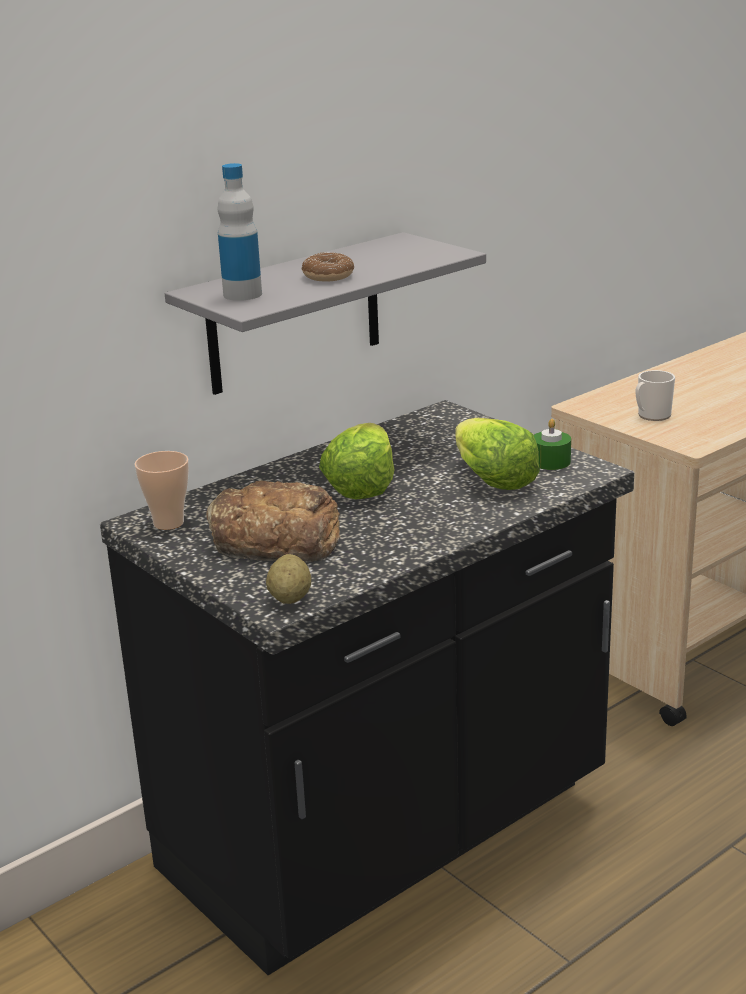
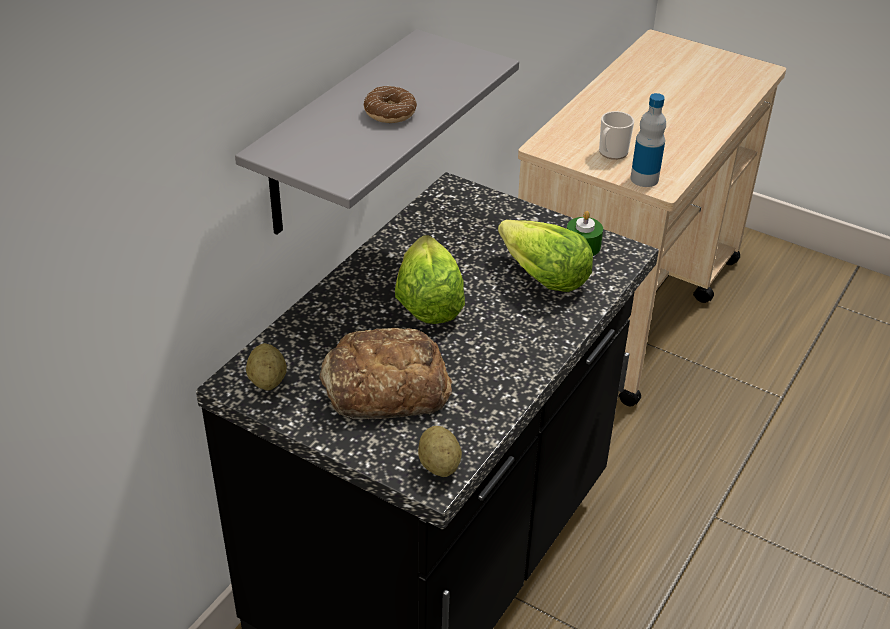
camera: 20 degrees left, 15 degrees up
cup [134,451,189,530] -> potato [246,343,287,391]
bottle [218,163,262,301] -> bottle moved to [630,93,666,187]

